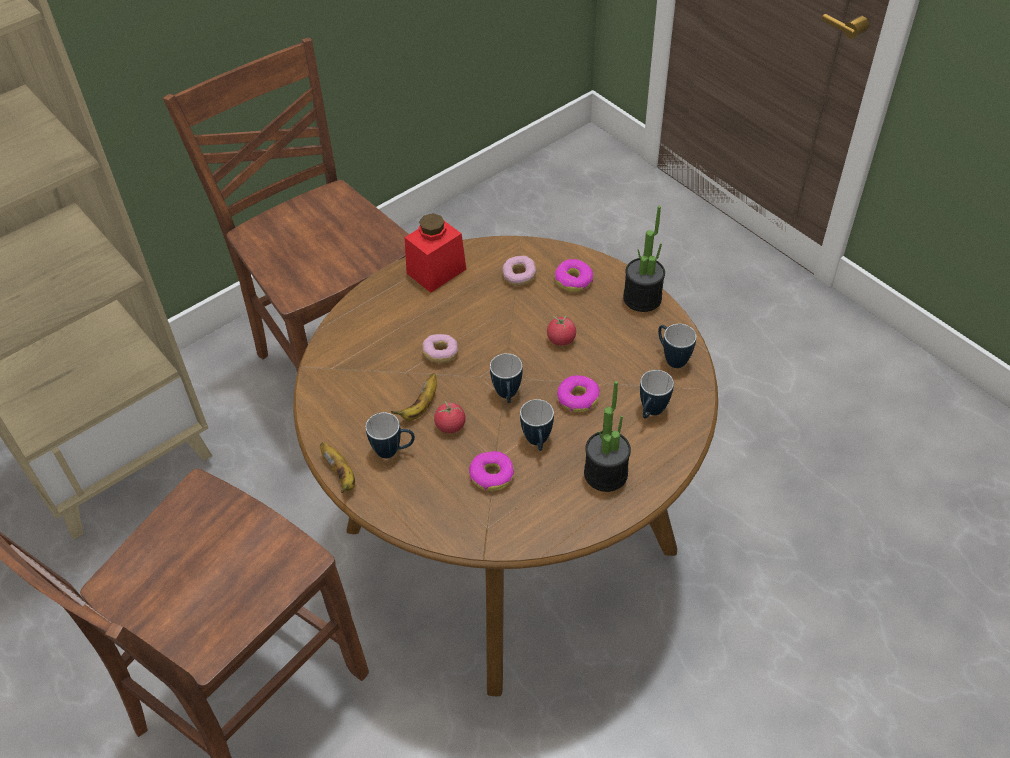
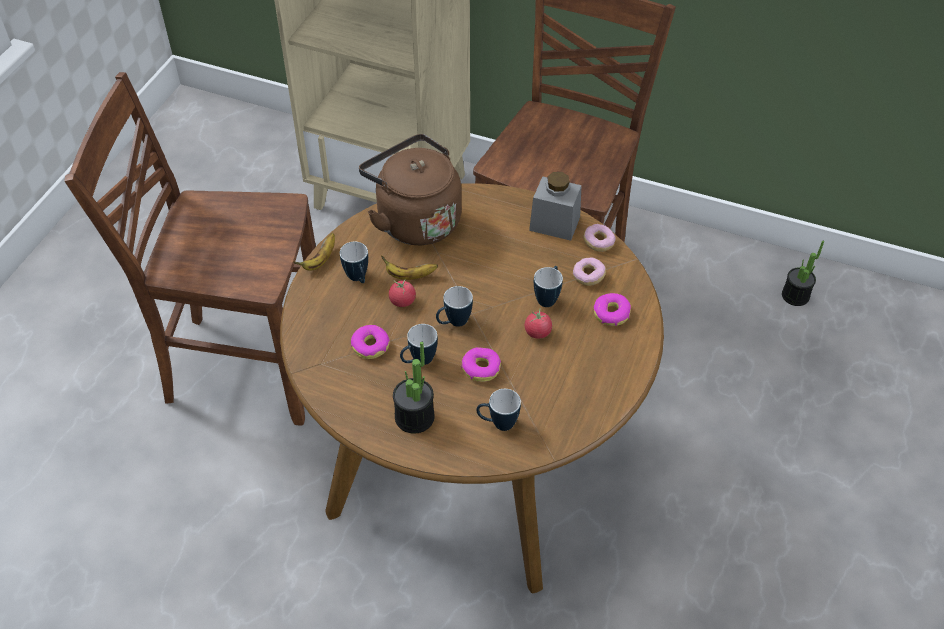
camera: 60 degrees right, 0 degrees up
red jar [405,213,466,293] -> grey jar [529,172,582,241]
donut [422,334,458,364] -> donut moved to [583,224,615,252]
potted plant [623,206,665,312] -> potted plant moved to [782,241,824,306]
mug [658,324,696,368] -> mug moved to [534,266,563,307]
none -> brown kettle [359,134,462,245]

